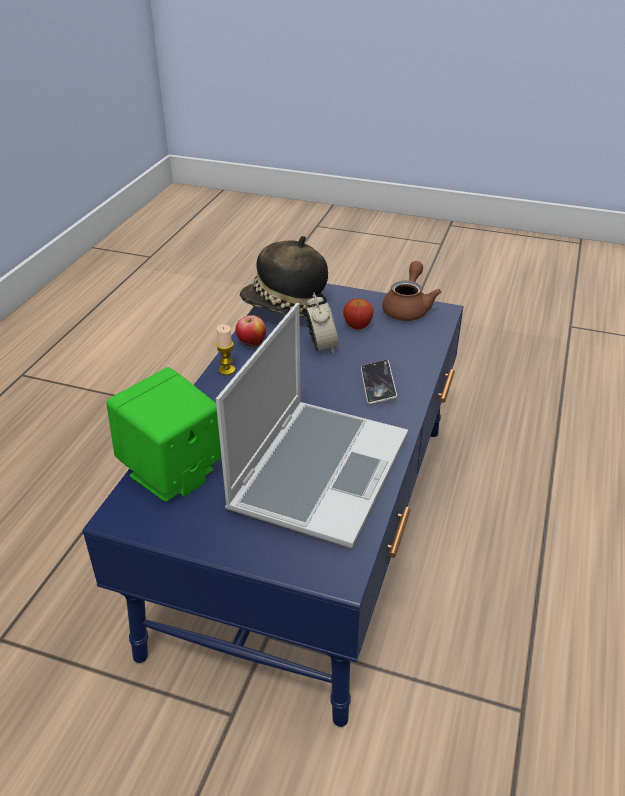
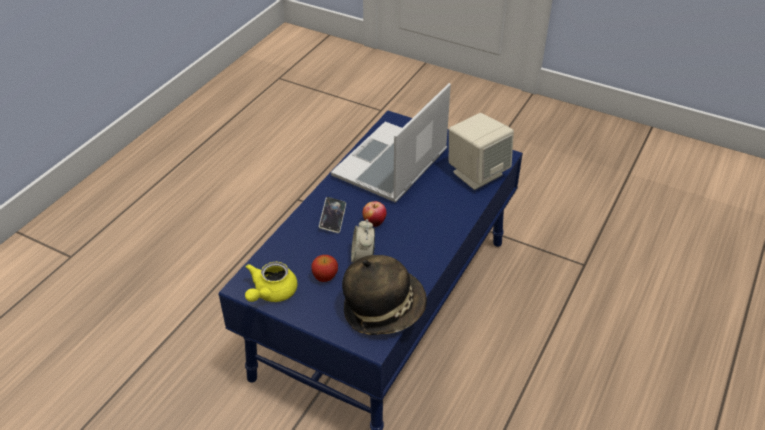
camera: 170 degrees left, 5 degrees up
green speaker [106,367,221,502] -> beige speaker [449,113,514,190]
candle [216,324,236,375] -> none
apple [235,315,266,347] -> apple moved to [362,201,387,227]
brown teapot [382,261,441,321] -> yellow teapot [245,262,297,302]

